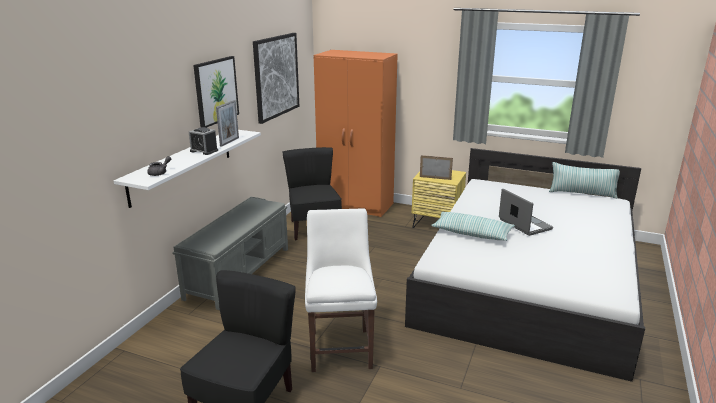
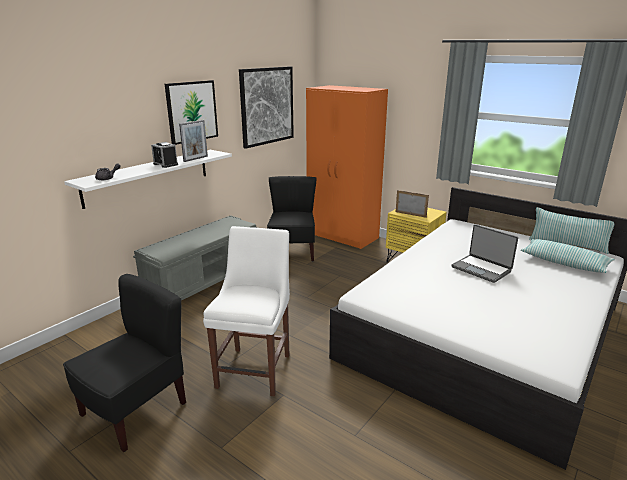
camera: 15 degrees right, 0 degrees up
pillow [431,212,515,241] -> pillow moved to [521,239,615,273]
laptop [499,189,553,236] -> laptop turned 150 degrees clockwise [451,224,518,283]

